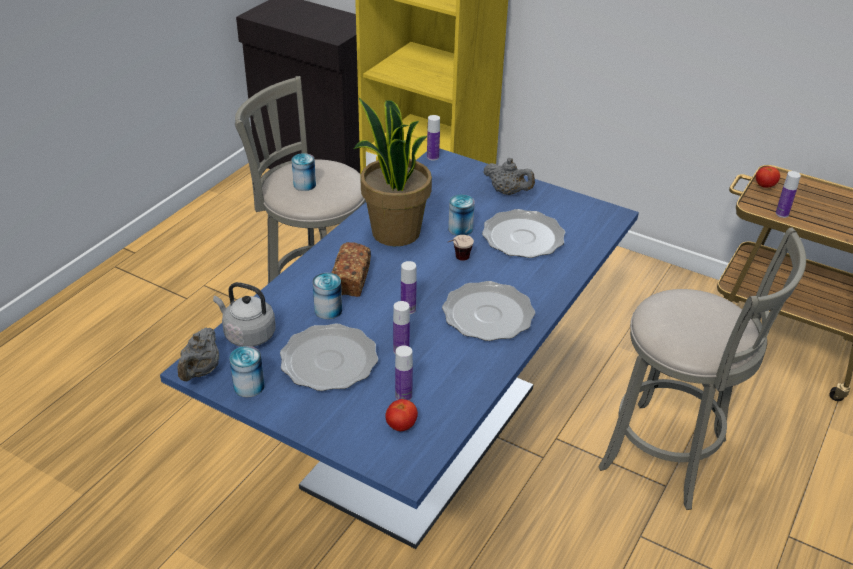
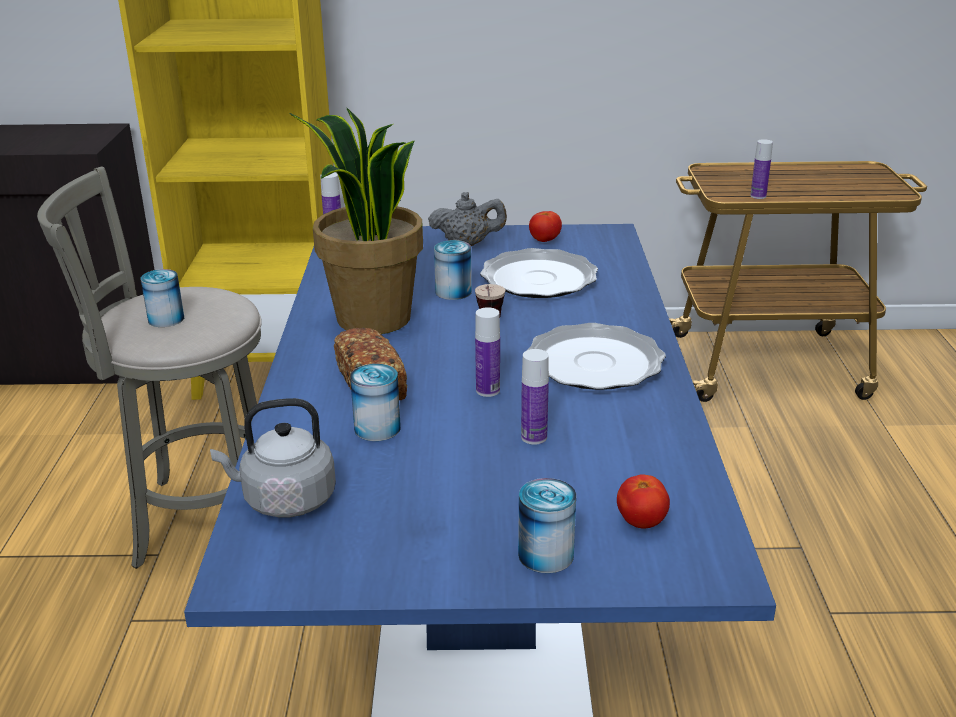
camera: 30 degrees left, 10 degrees down
grey teapot [178,328,219,381] -> none
can [229,346,265,397] -> can moved to [518,478,576,573]
plate [280,323,378,391] -> none
bottle [395,345,413,401] -> none
grey stool [598,227,806,510] -> none
tomato [756,166,780,188] -> tomato moved to [529,211,562,242]

